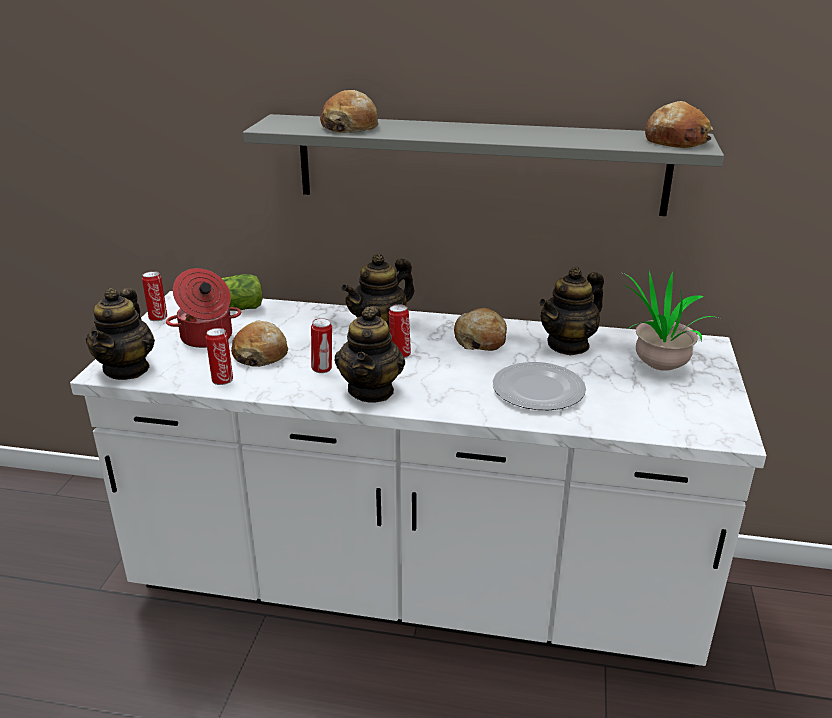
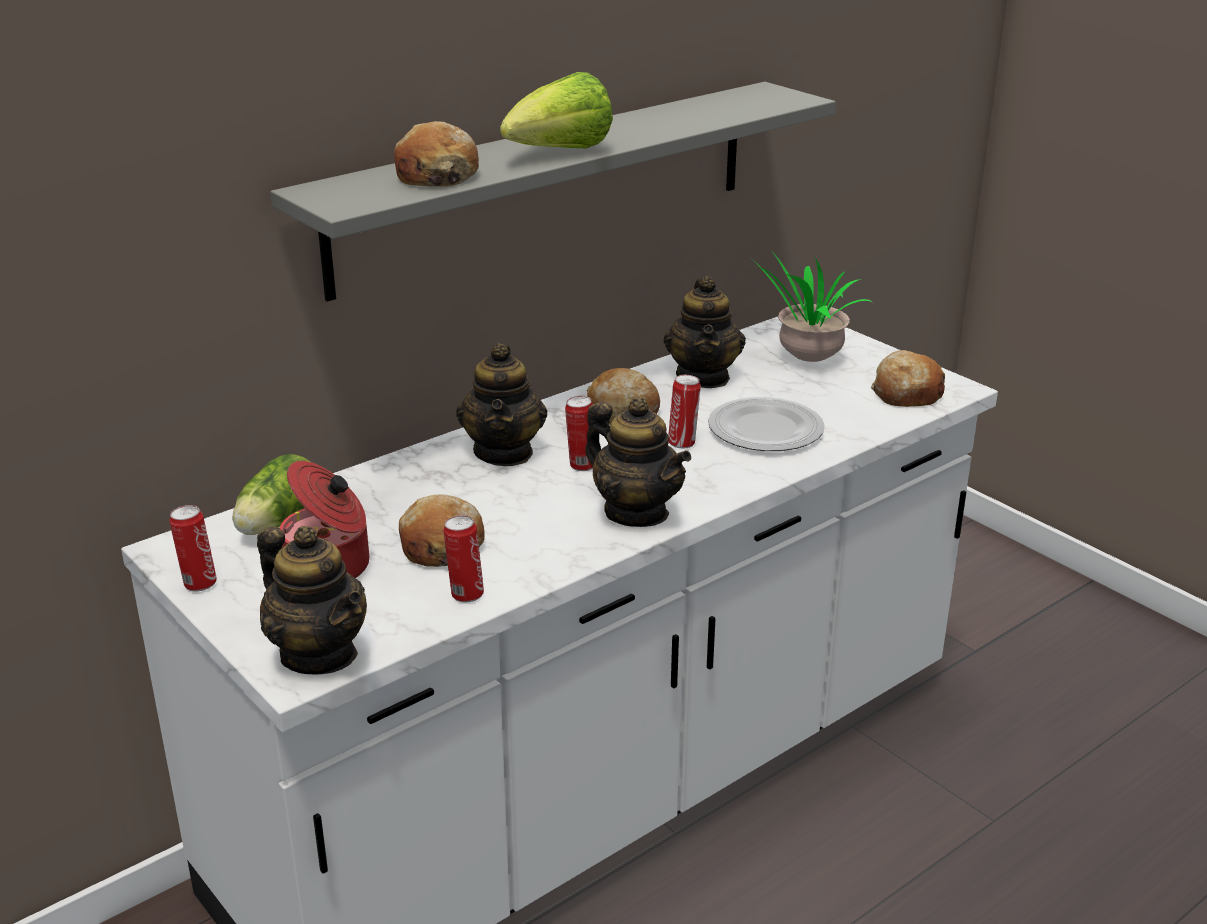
camera: 50 degrees left, 0 degrees up
can [311,318,332,373] -> can moved to [668,375,701,448]
bread [645,101,713,148] -> bread moved to [871,350,945,407]
none -> lettuce [500,72,613,148]

